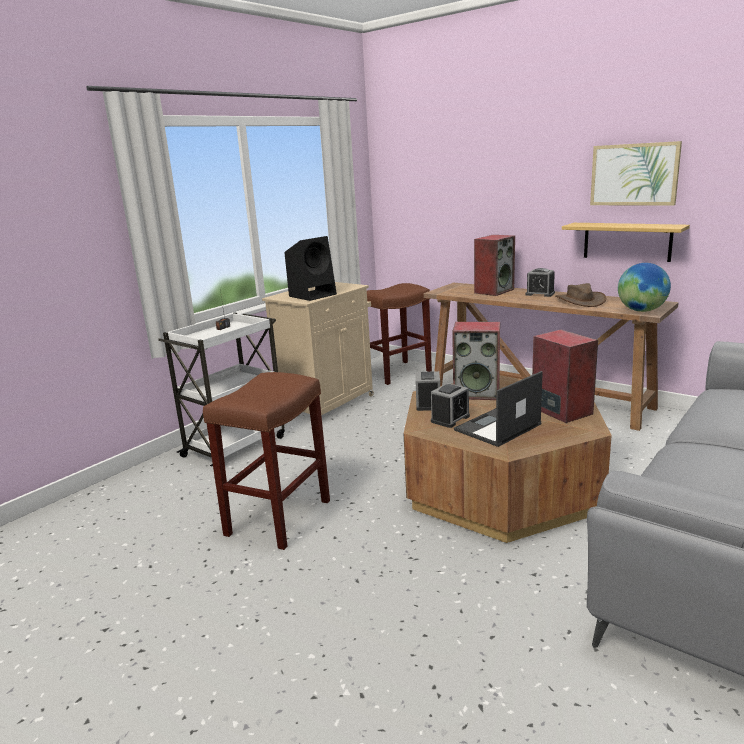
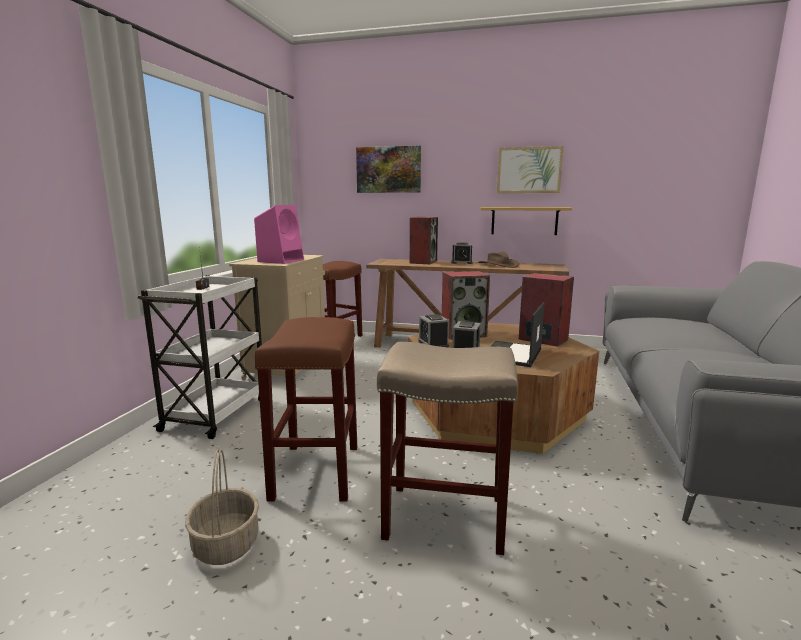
camera: 25 degrees left, 5 degrees down
black speaker [285,236,337,301] -> pink speaker [254,205,304,264]
globe [618,263,671,312] -> none
none -> basket [185,449,259,565]
none -> picture [356,146,421,193]
none -> beige stool [377,342,518,555]

